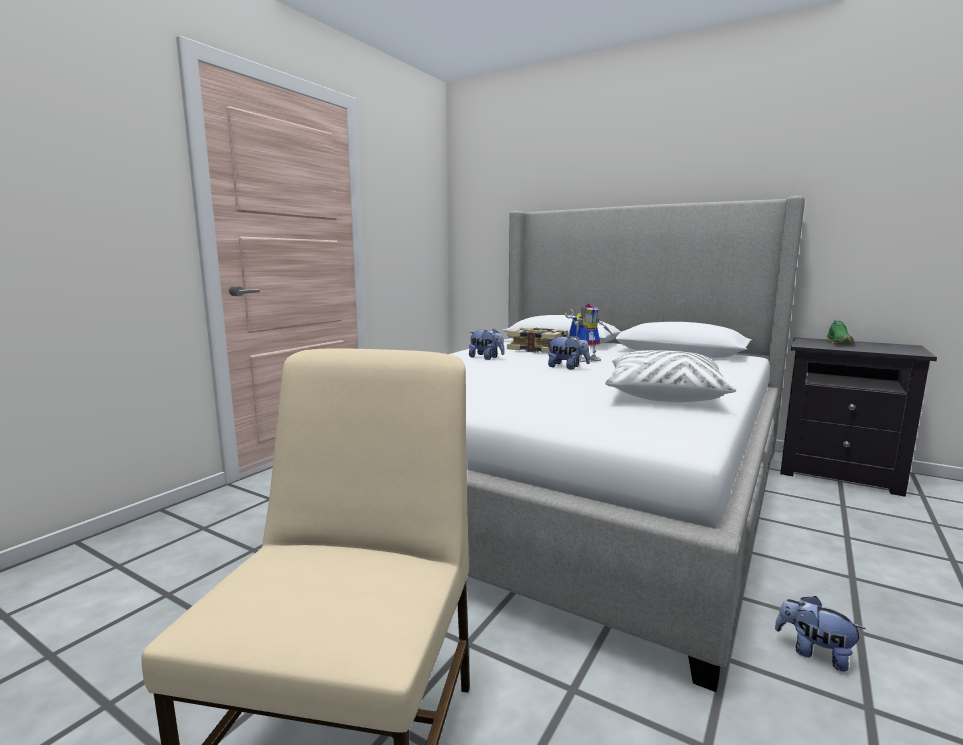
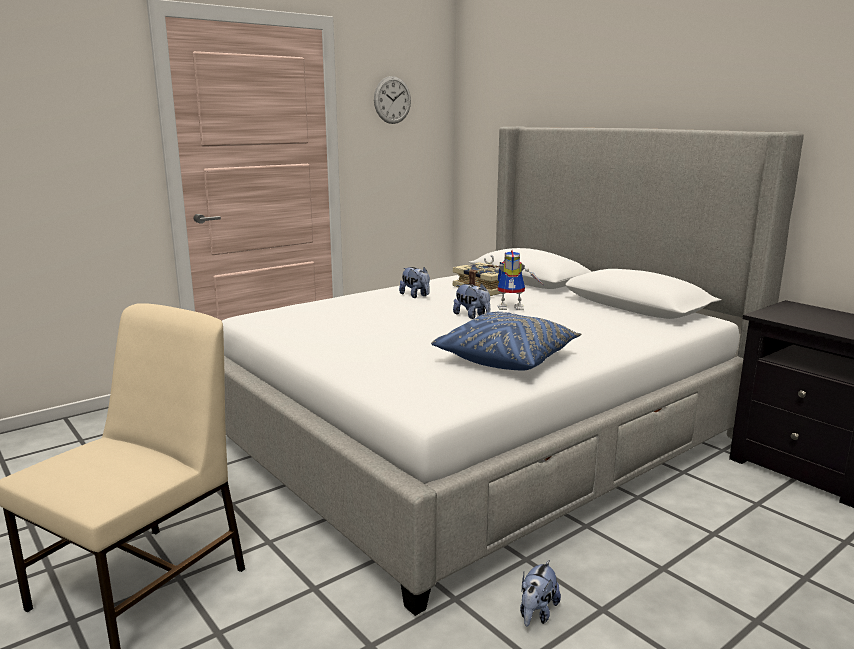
camera: 20 degrees right, 5 degrees up
white pillow [605,350,736,402] -> blue pillow [431,312,581,371]
plush toy [775,596,866,672] -> plush toy turned 120 degrees counterclockwise [520,560,561,627]
green shoe [826,320,854,345] -> none
none -> wall clock [374,76,411,124]

